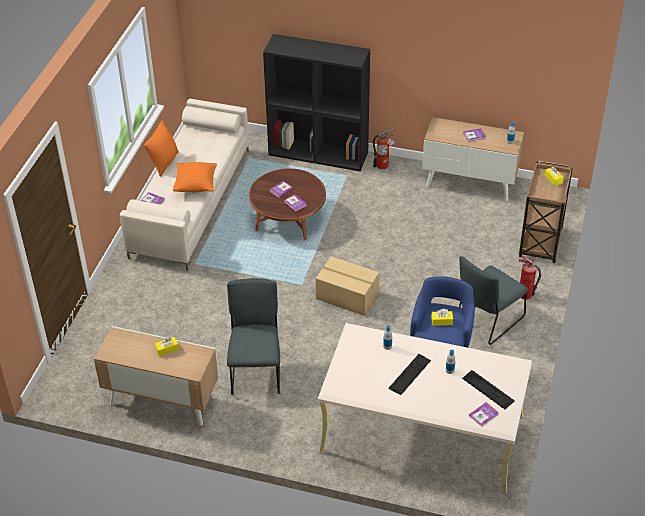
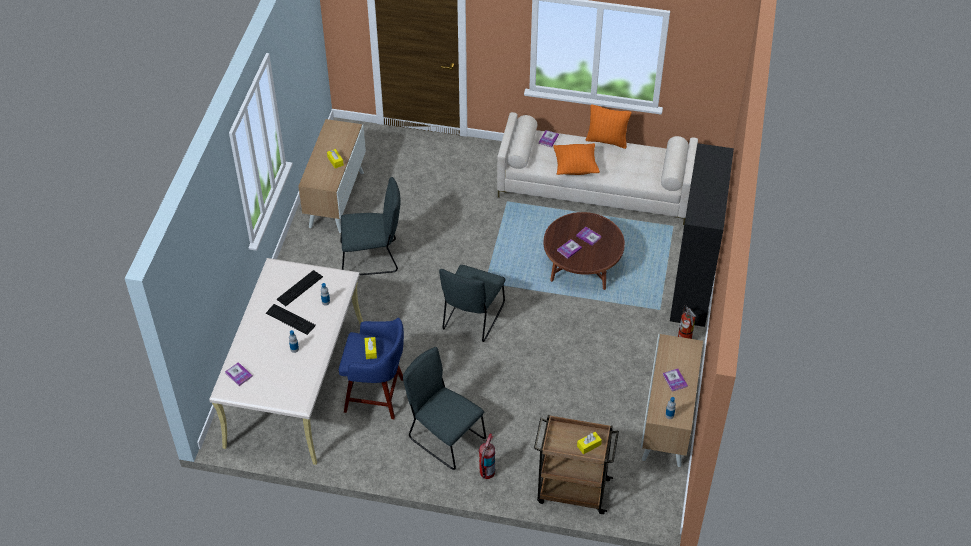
camera: 85 degrees right, 5 degrees up
cardboard box [315,256,380,316] -> grey chair [439,265,506,342]
keyboard [462,370,515,409] -> keyboard moved to [276,270,323,306]

